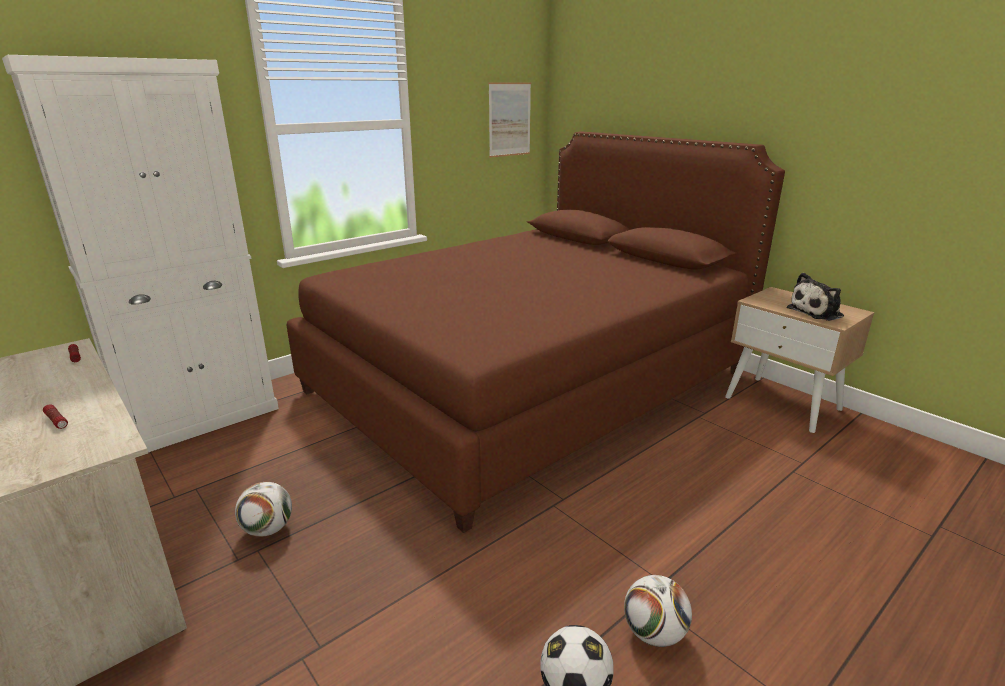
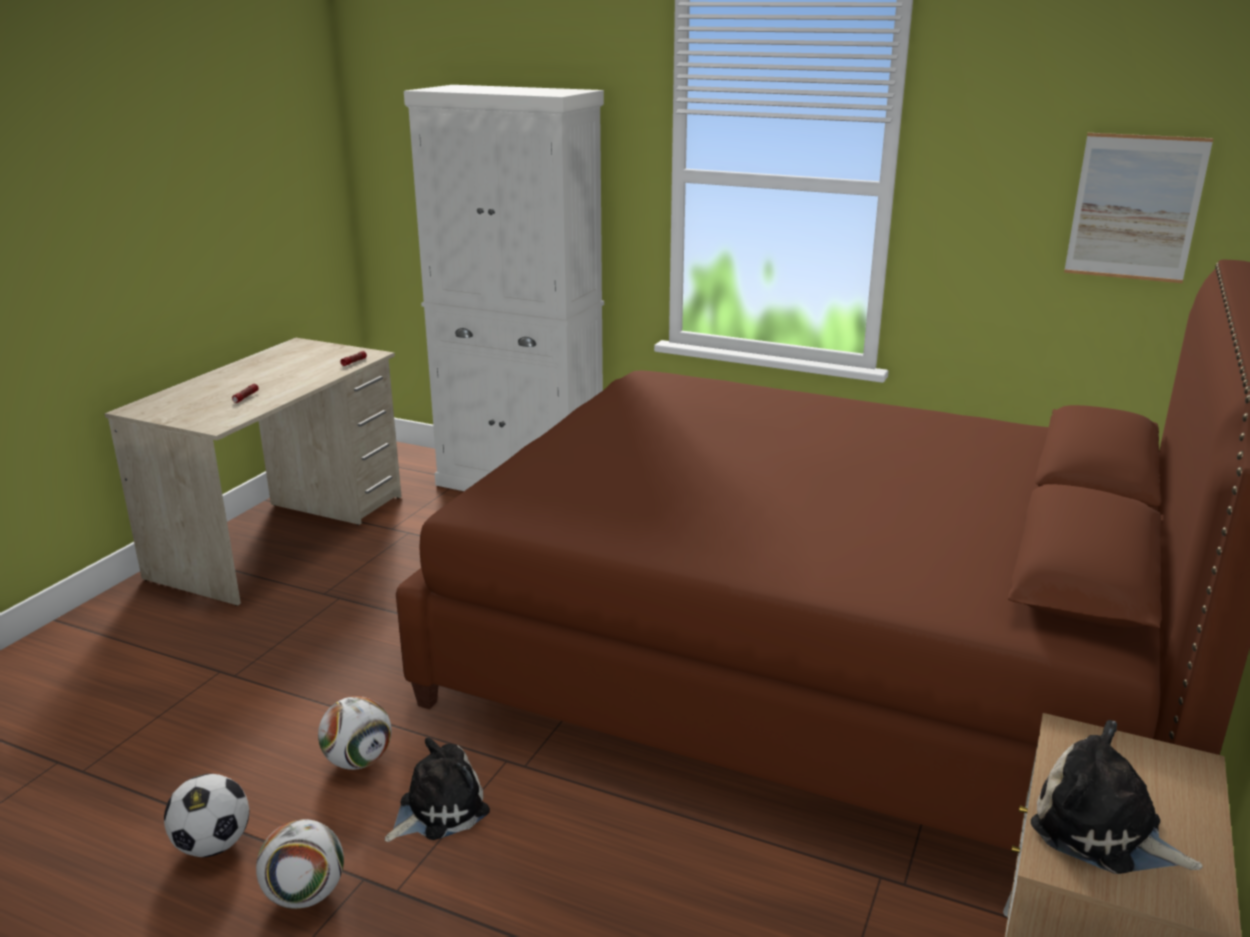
camera: 65 degrees right, 0 degrees up
football [235,482,292,537] -> football moved to [318,696,392,770]
none -> plush toy [385,737,490,842]

